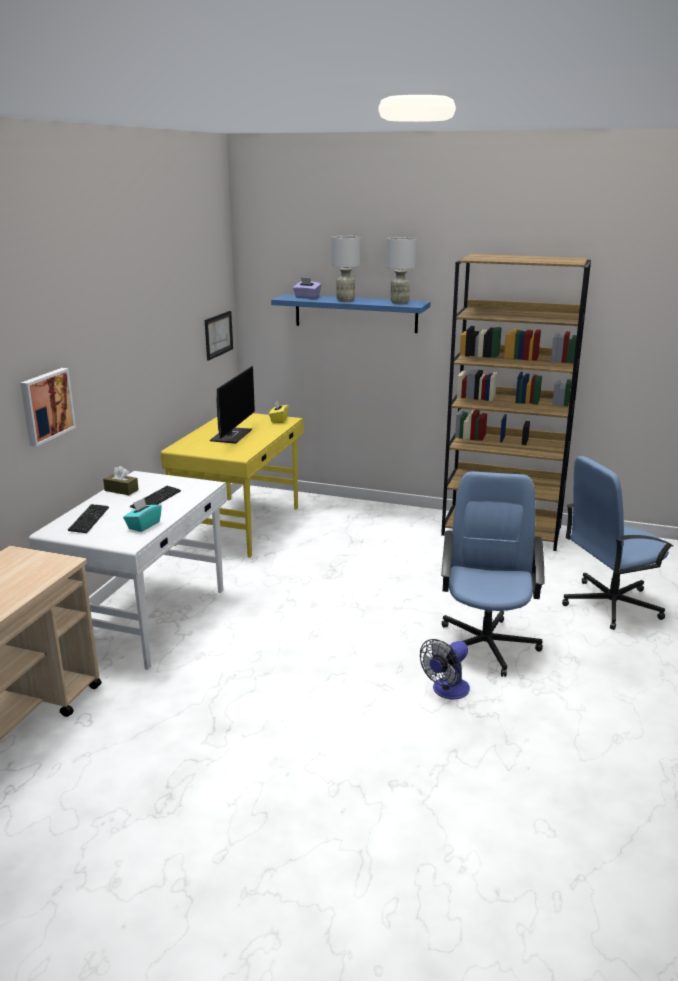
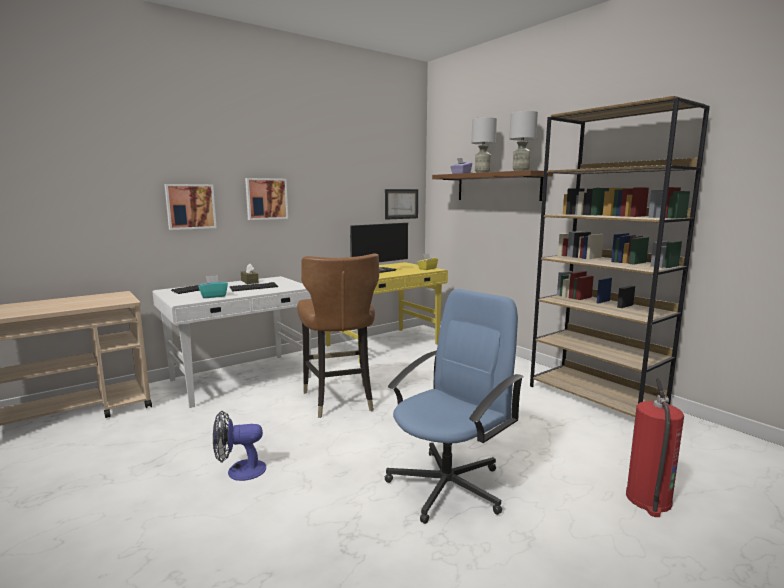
camera: 35 degrees right, 10 degrees down
blue shelf [271,294,430,333] -> brown shelf [432,170,553,201]
fan [420,639,470,700] -> fan moved to [213,411,266,481]
blue office chair [562,456,673,630] -> fire extinguisher [626,378,684,517]
none -> picture [245,178,288,220]
none -> brown chair [297,253,379,418]

